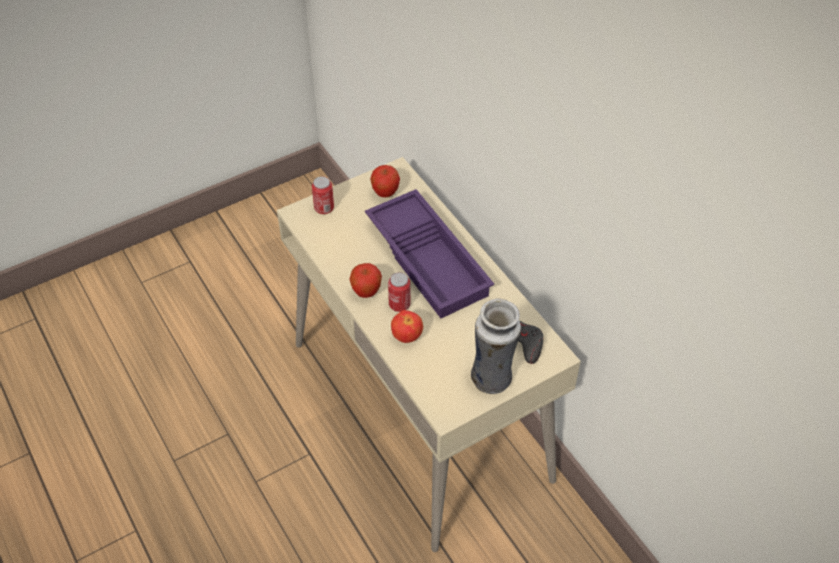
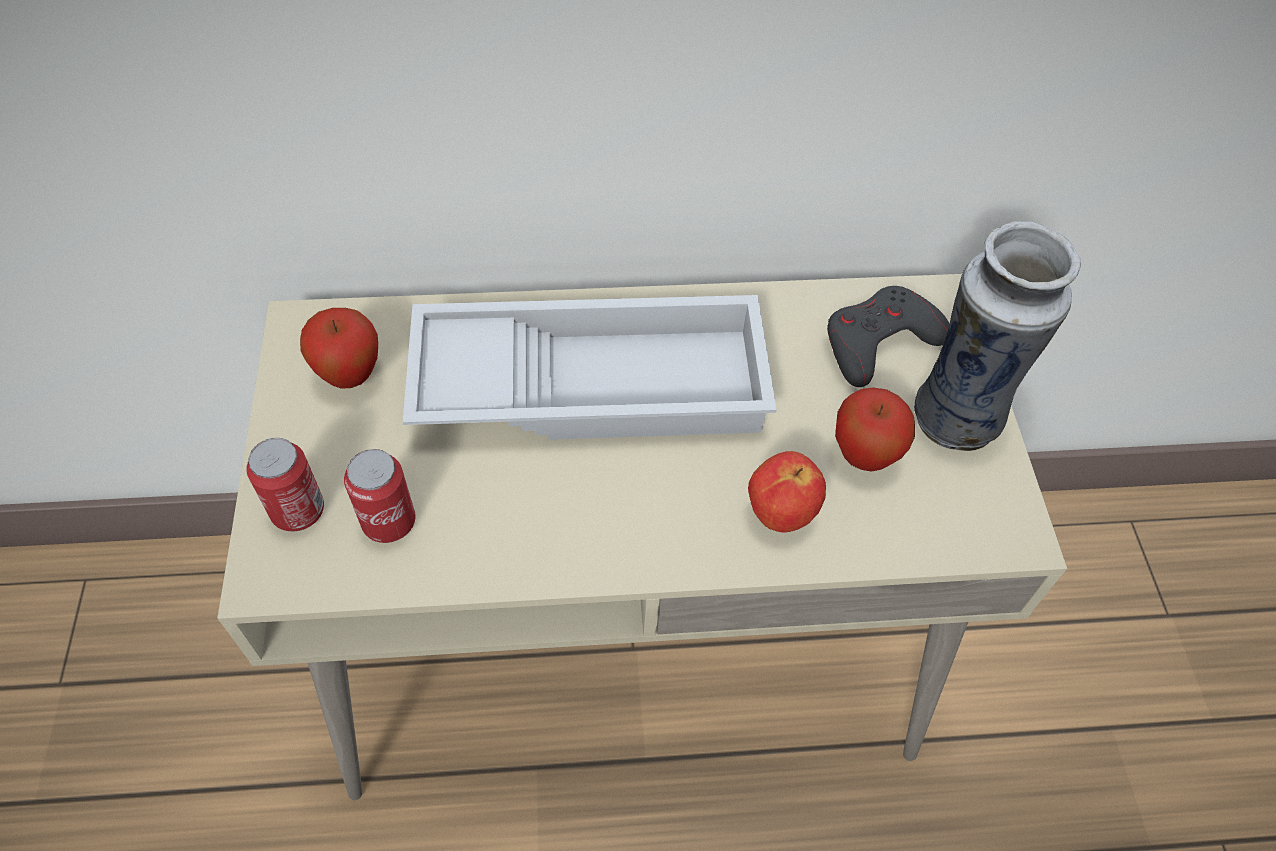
camera: 65 degrees left, 5 degrees up
apple [349,263,382,298] -> apple moved to [835,387,915,472]
purple tray [365,189,494,318] -> white tray [403,295,777,440]
can [388,272,410,312] -> can moved to [344,449,415,543]

